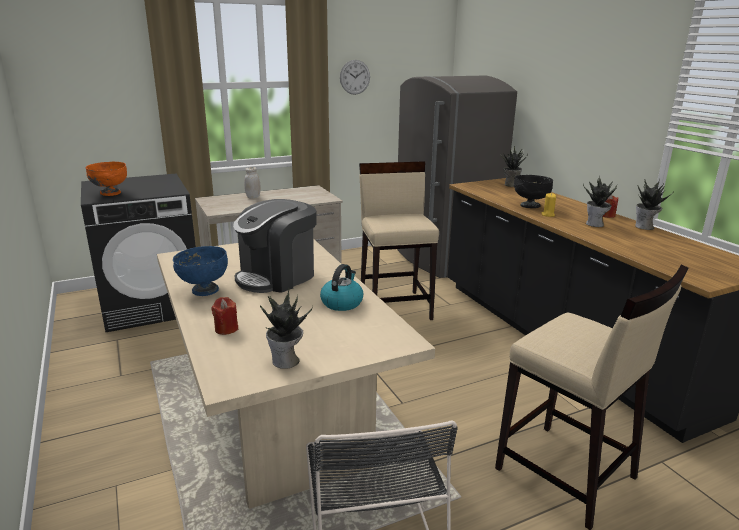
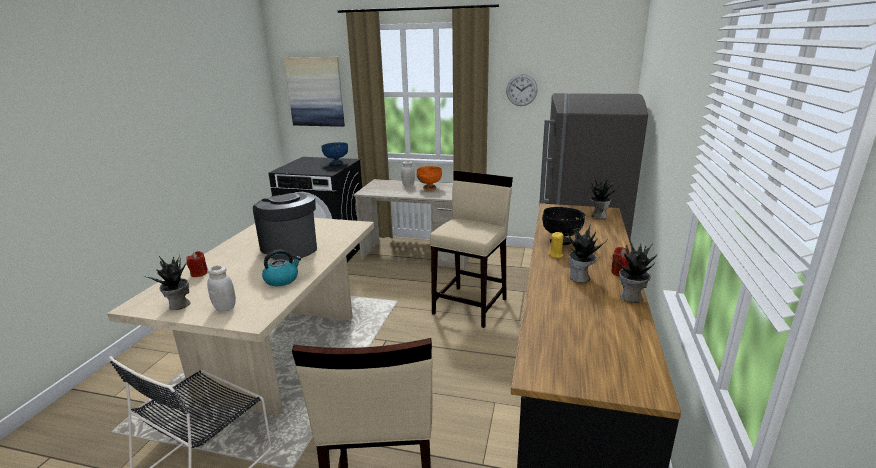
camera: 40 degrees right, 0 degrees up
orange bowl [85,162,127,196] -> orange bowl moved to [417,166,442,190]
blue bowl [173,246,228,296] -> blue bowl moved to [321,142,348,165]
coffee machine [233,199,317,293] -> coffee machine turned 60 degrees clockwise [253,193,317,260]
none -> white jar [207,265,236,312]
none -> picture [284,57,345,127]

